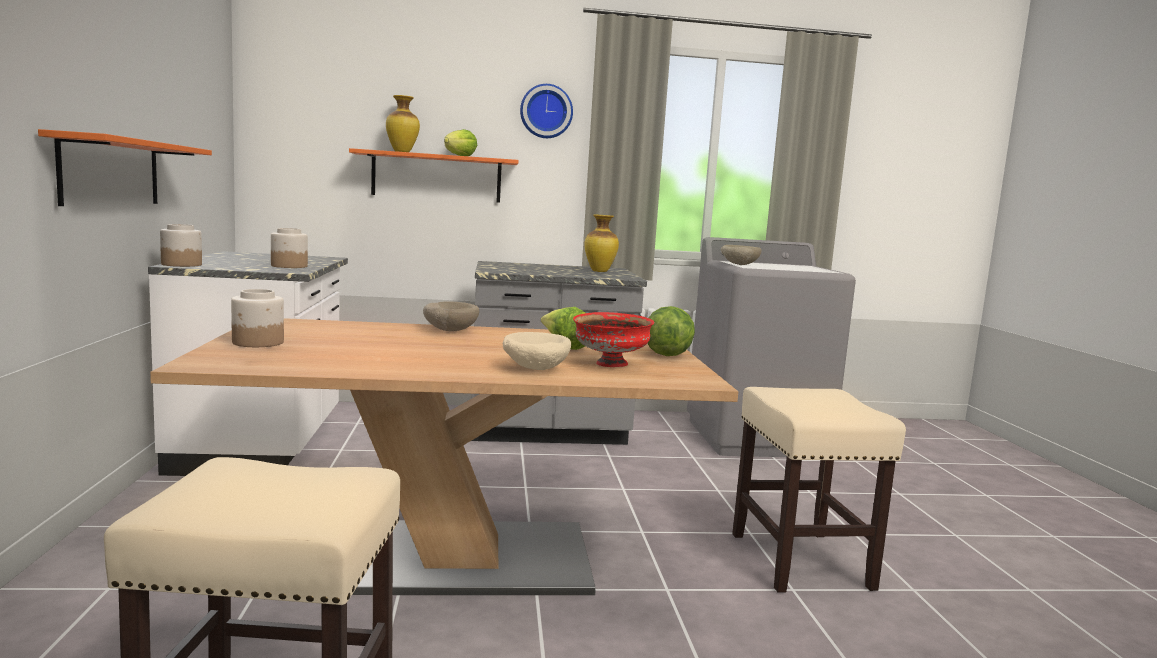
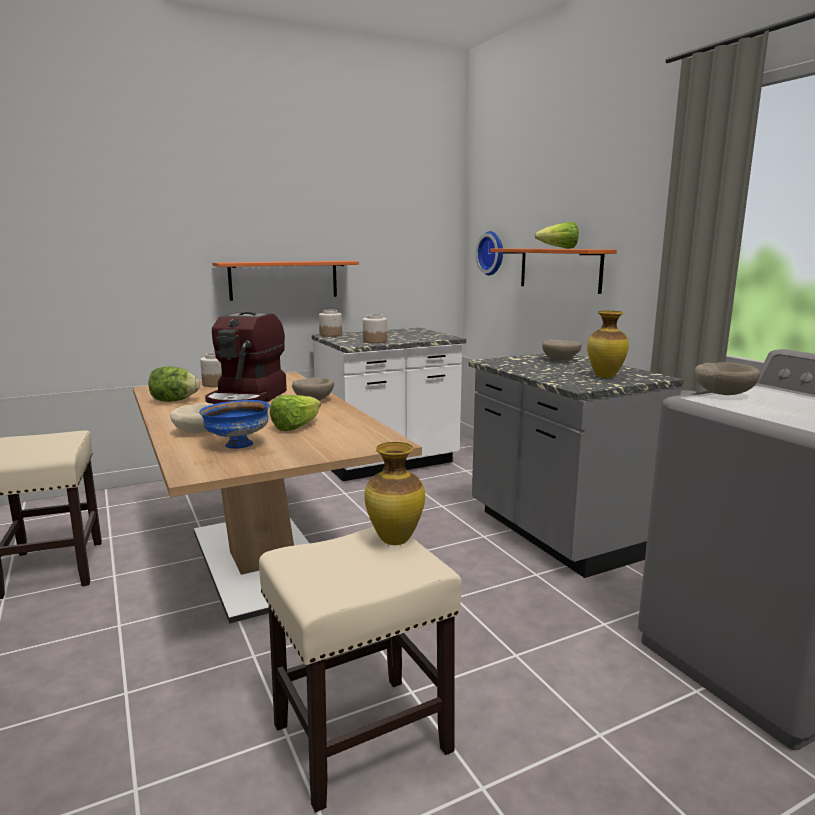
camera: 70 degrees right, 5 degrees up
vase [386,95,420,152] -> vase moved to [365,442,425,545]
wall clock [520,84,573,138] -> wall clock moved to [476,231,503,275]
red bowl [573,312,654,367] -> blue bowl [199,400,270,449]
lettuce [647,306,695,356] -> lettuce moved to [148,366,200,402]
none -> coffee machine [205,312,287,404]
none -> beige bowl [542,339,582,360]

